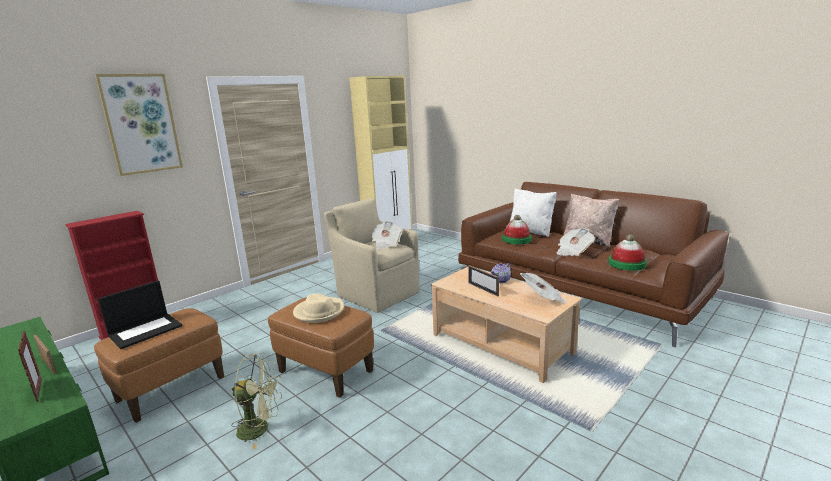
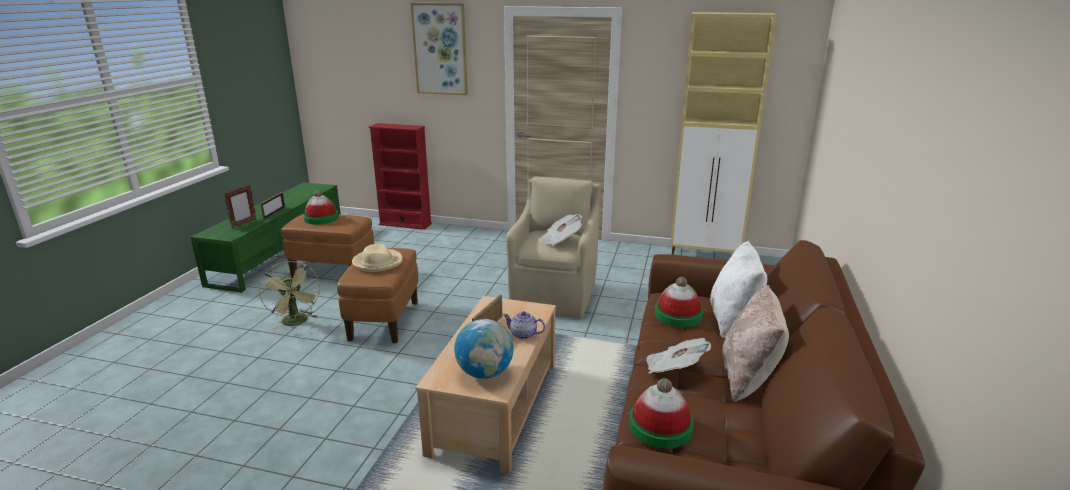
camera: 60 degrees right, 5 degrees up
laptop [98,280,182,349] -> hat [303,190,339,225]
newspaper [520,273,566,303] -> globe [454,319,514,379]

